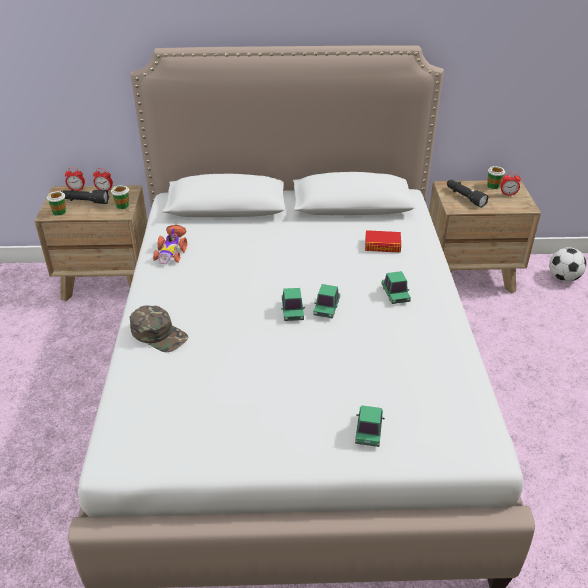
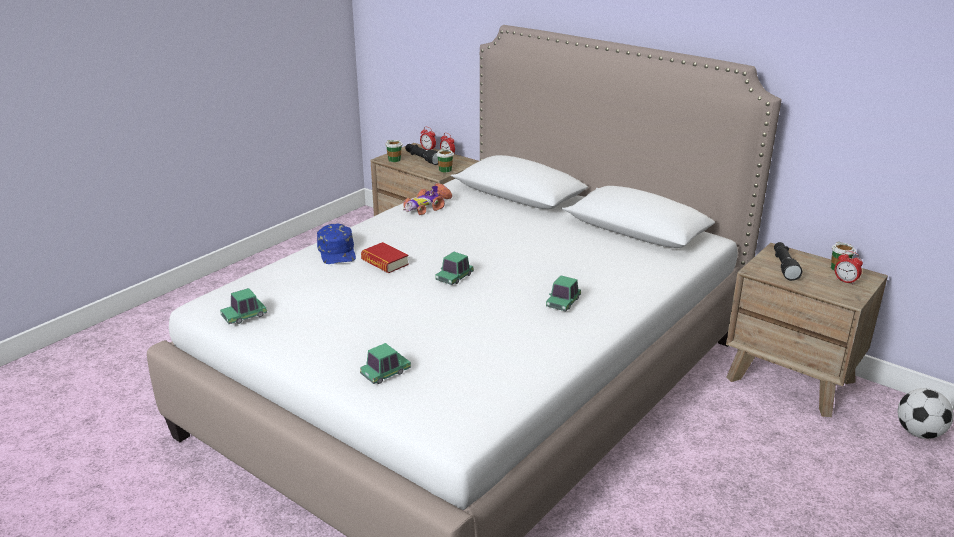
camera: 40 degrees right, 10 degrees down
green cap [130,305,188,352] -> blue cap [317,224,356,264]
toy car [313,284,340,319] -> toy car moved to [220,288,268,324]
book [365,230,401,253] -> book moved to [361,242,409,273]

